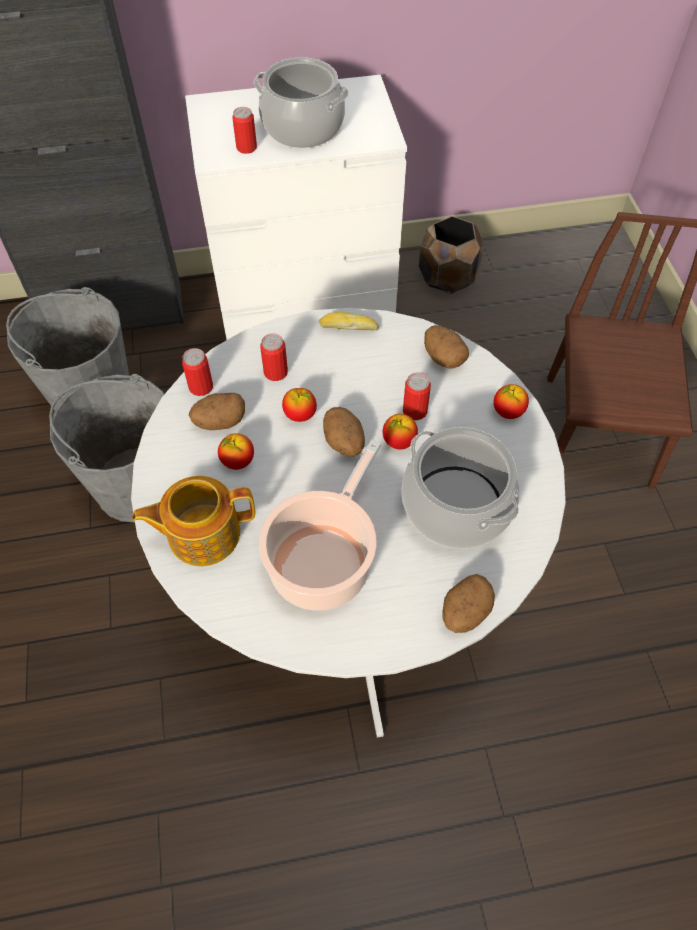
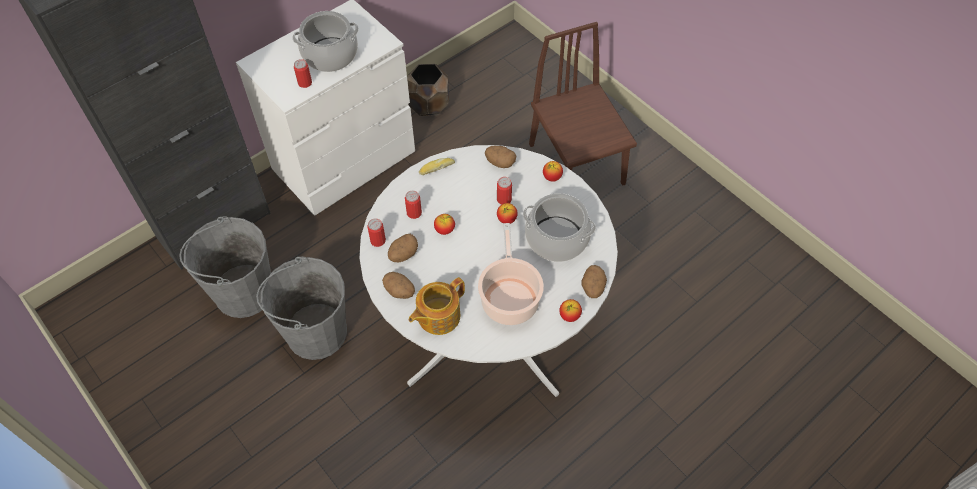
camera: 30 degrees left, 0 degrees up
apple [218,433,254,470] -> apple moved to [559,299,582,322]
potato [323,407,365,456] -> potato moved to [382,272,415,299]

